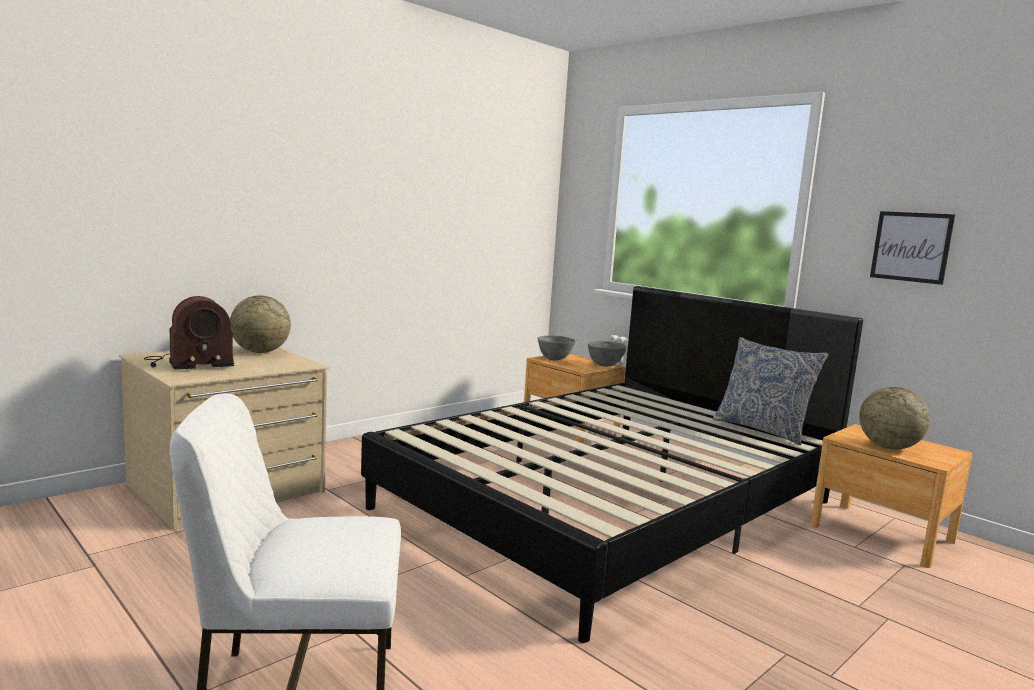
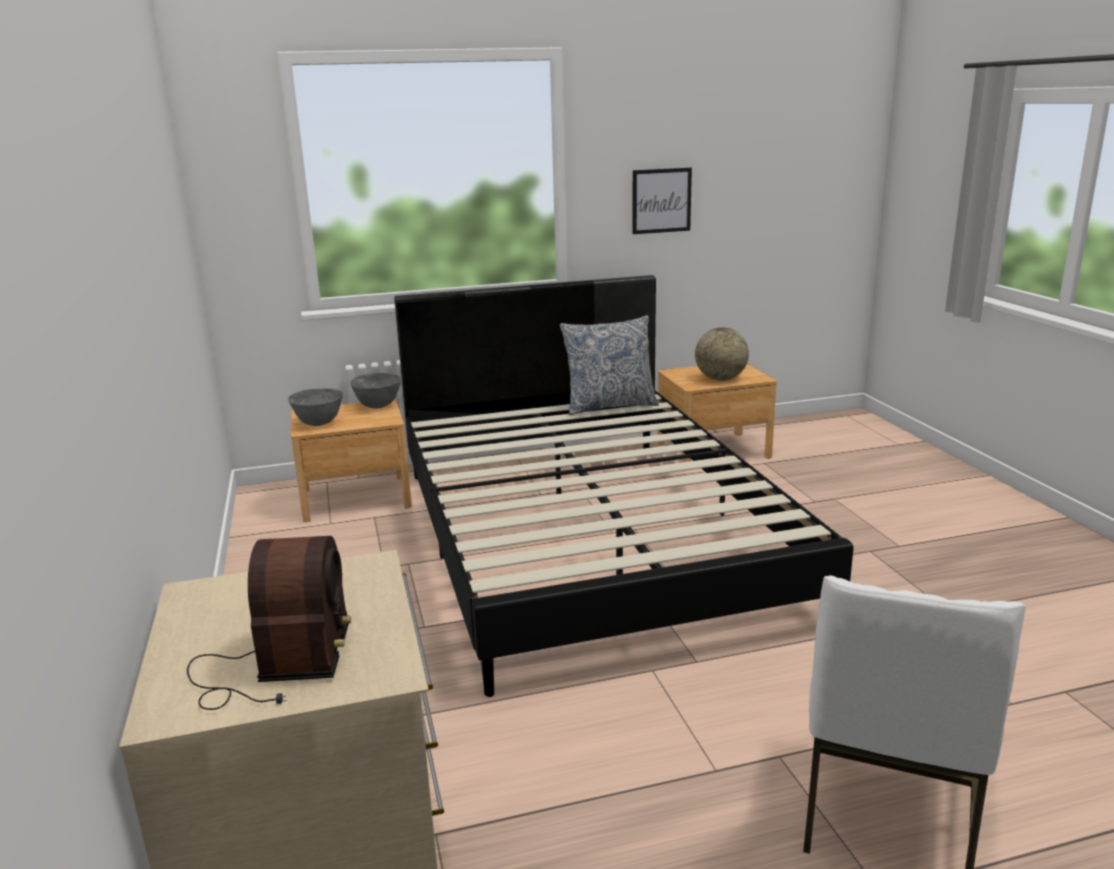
camera: 60 degrees left, 10 degrees up
globe [230,295,291,353] -> none

